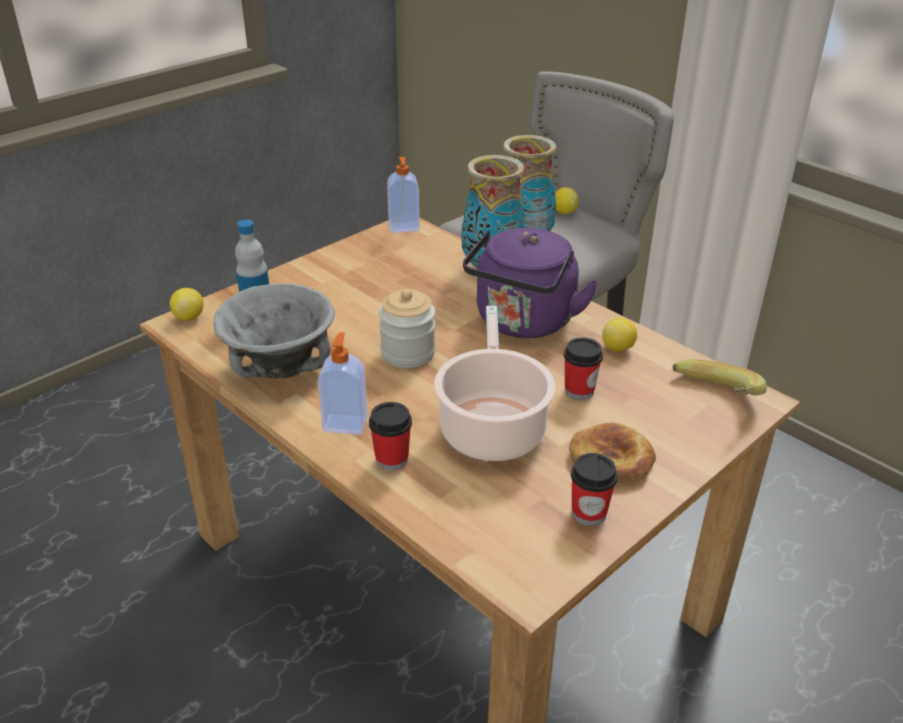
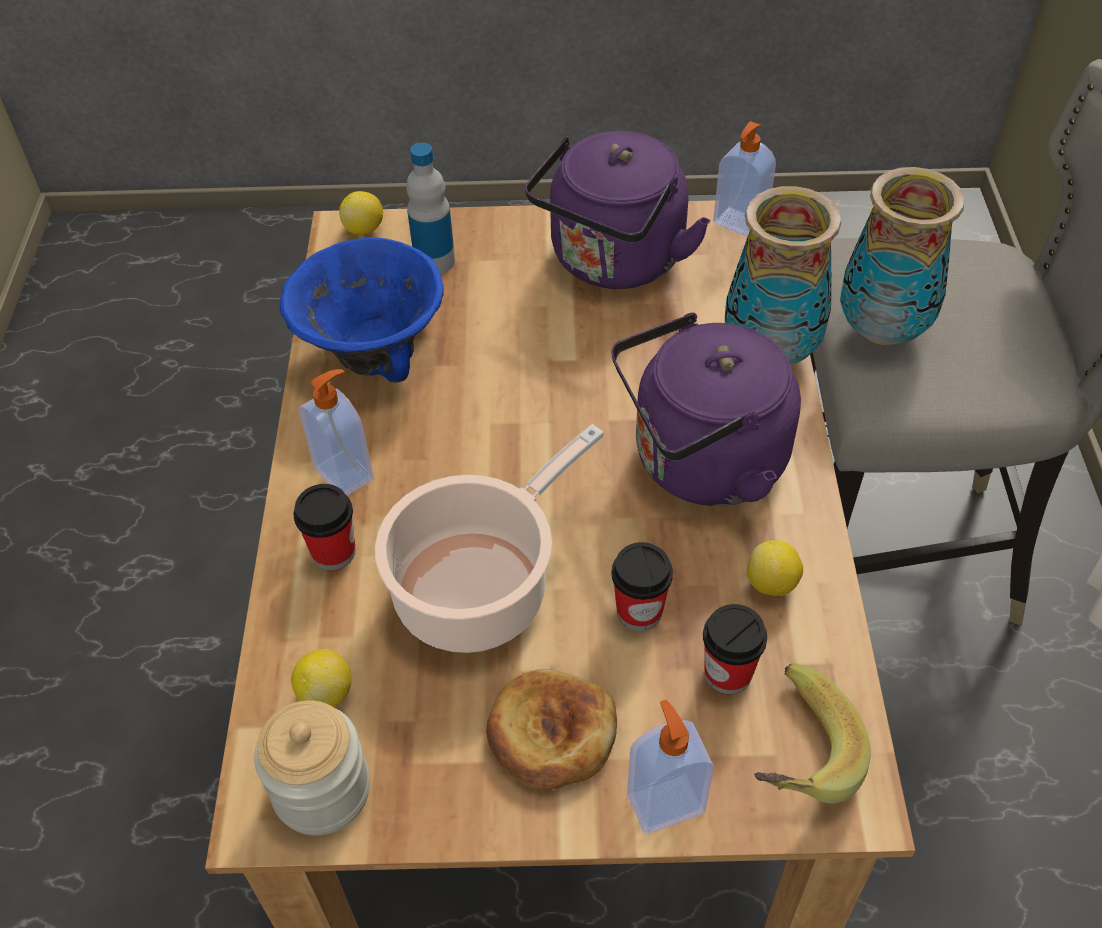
camera: 45 degrees right, 15 degrees up
grey bowl [213,283,335,379] -> blue bowl [280,237,444,383]
jar [379,289,435,368] -> jar moved to [254,700,370,835]
lemon [555,187,579,214] -> lemon moved to [291,649,352,707]
cup [571,453,618,526] -> cup moved to [703,604,767,694]
none -> purple kettle [525,131,711,289]
none -> soap dispenser [627,700,714,834]

